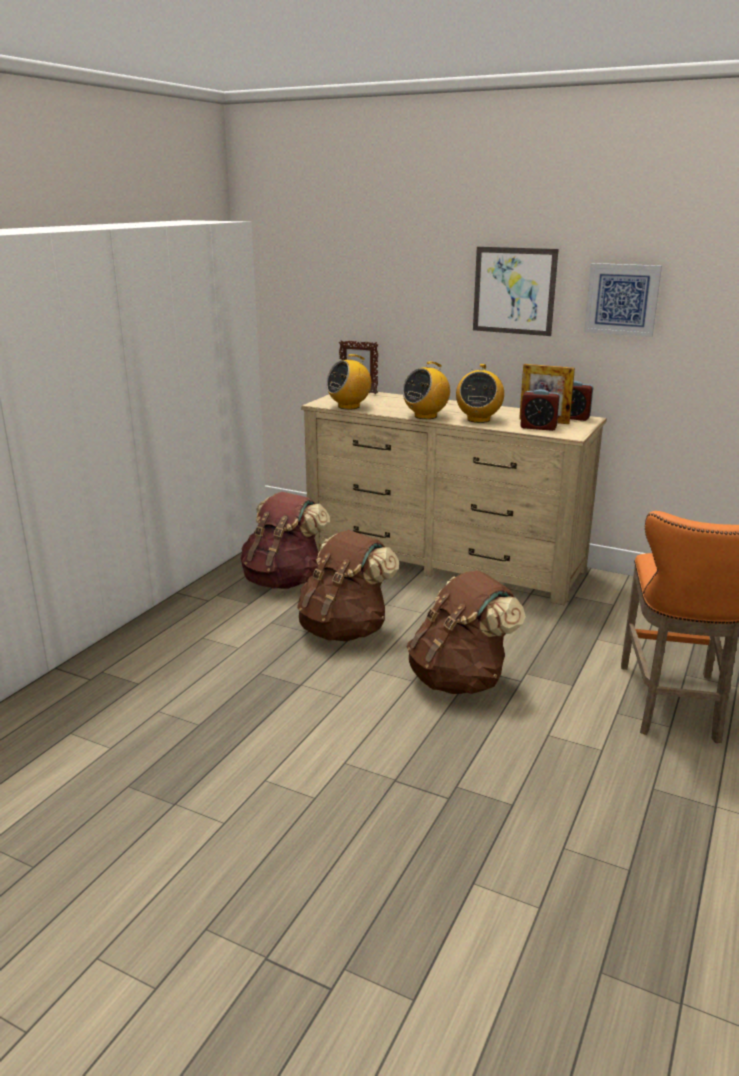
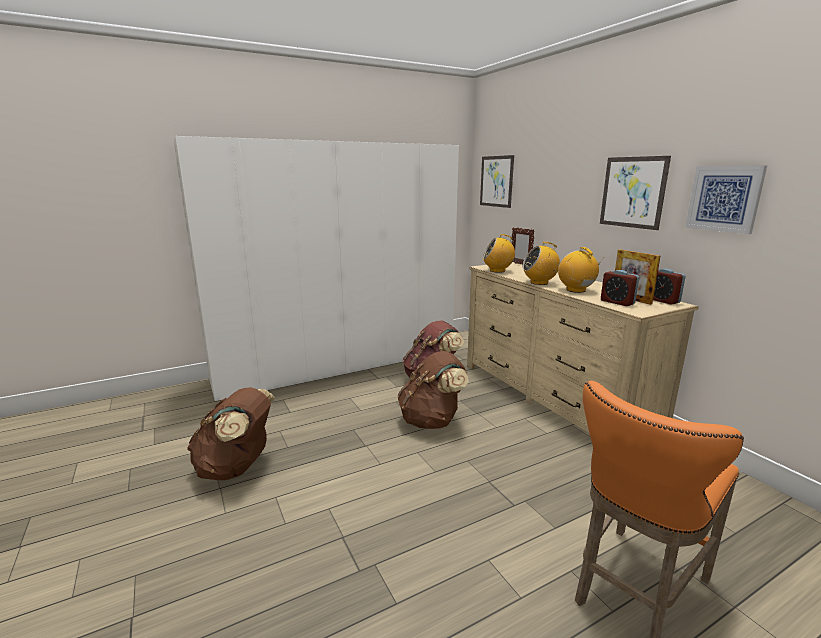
camera: 35 degrees right, 5 degrees down
brown backpack [407,571,526,694] -> brown backpack moved to [187,387,275,480]
radio [456,364,504,423] -> radio turned 105 degrees clockwise [558,247,602,293]
none -> picture [480,155,514,208]

